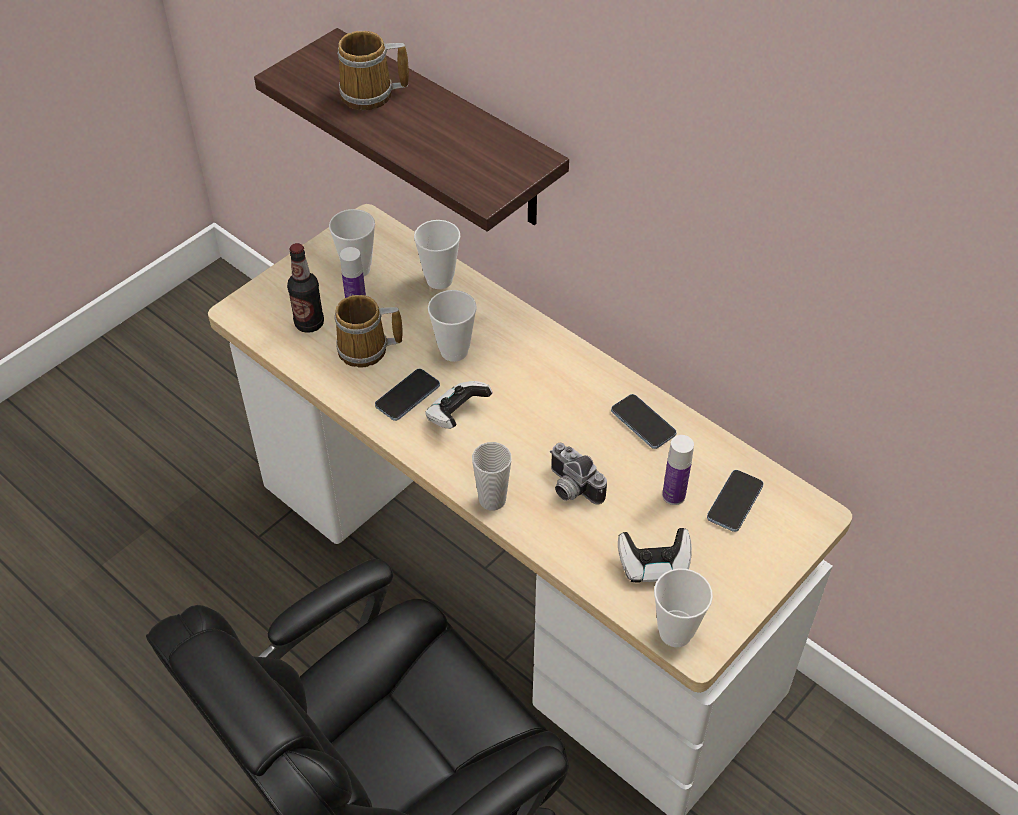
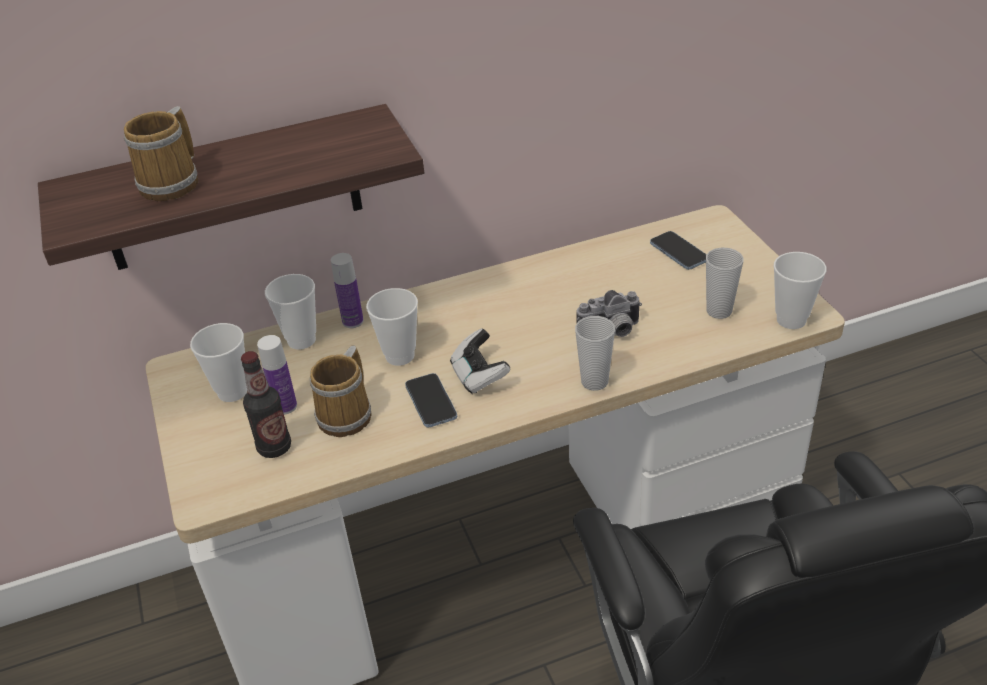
camera: 60 degrees left, 10 degrees down
phone [611,394,676,449] -> none
game controller [618,528,692,583] -> cup [706,247,743,319]
bottle [662,435,694,505] -> bottle moved to [331,253,364,328]

